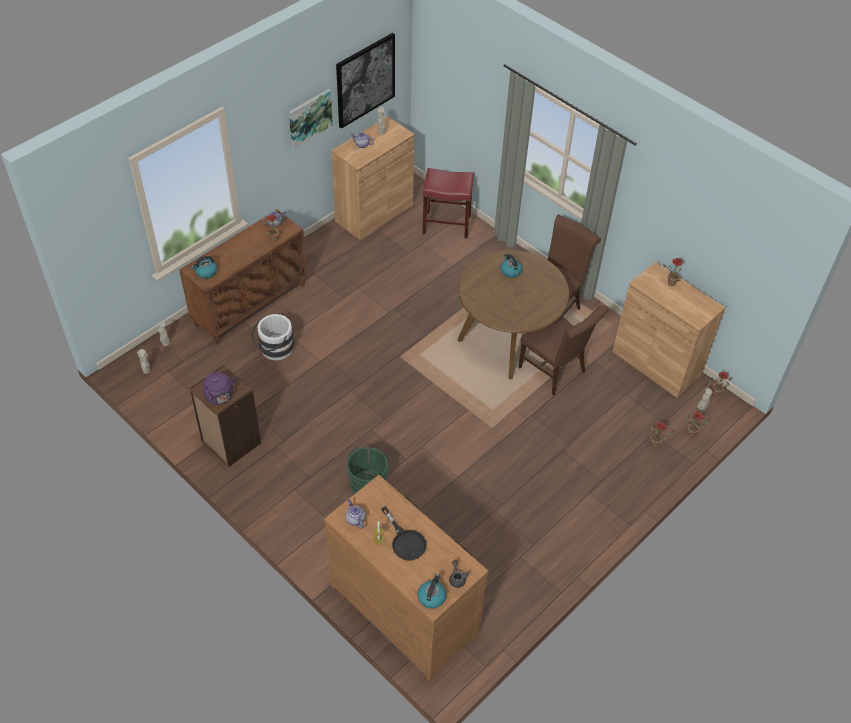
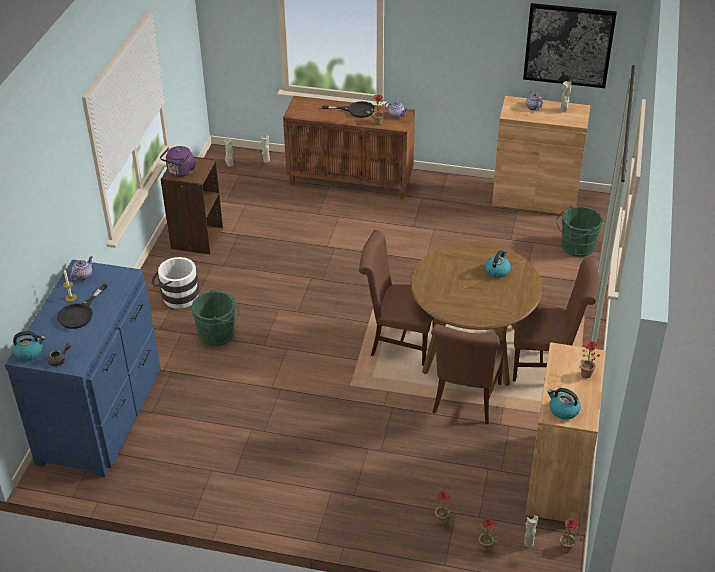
camera: 60 degrees right, 10 degrees down
kettle [191,256,217,278] -> kettle moved to [548,388,581,420]
white bucket [251,314,294,361] -> white bucket moved to [151,257,199,309]
picture [289,89,333,149] -> none
brown dresser [324,475,489,681] -> blue dresser [5,260,160,477]
red stool [423,168,474,239] -> green bucket [557,206,603,257]
none -> black frying pan [322,101,375,118]
none -> brown chair [359,230,434,366]

